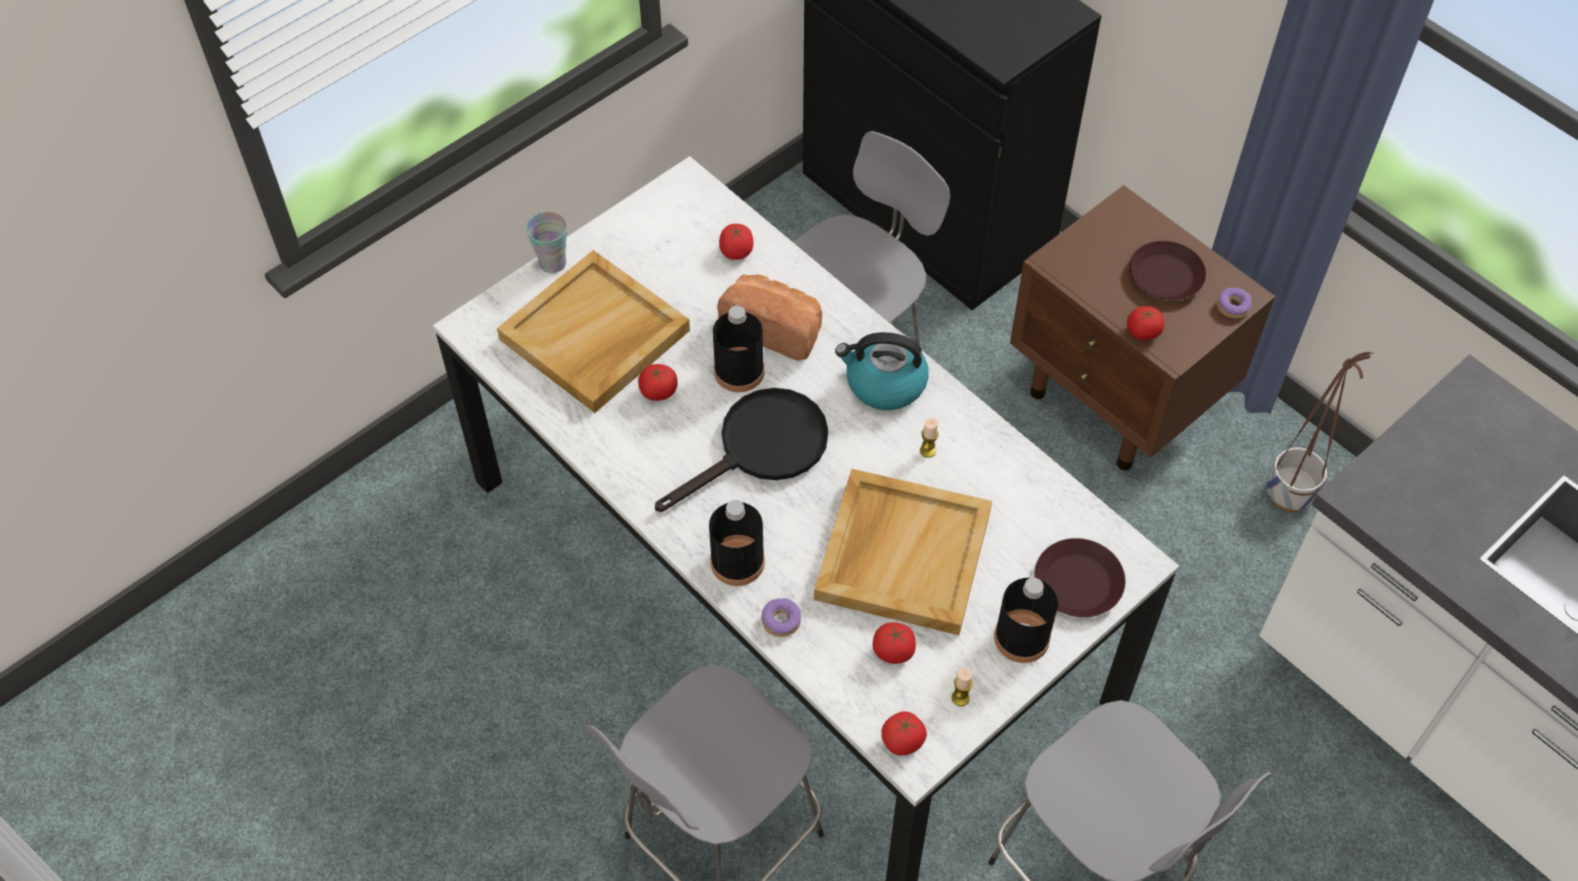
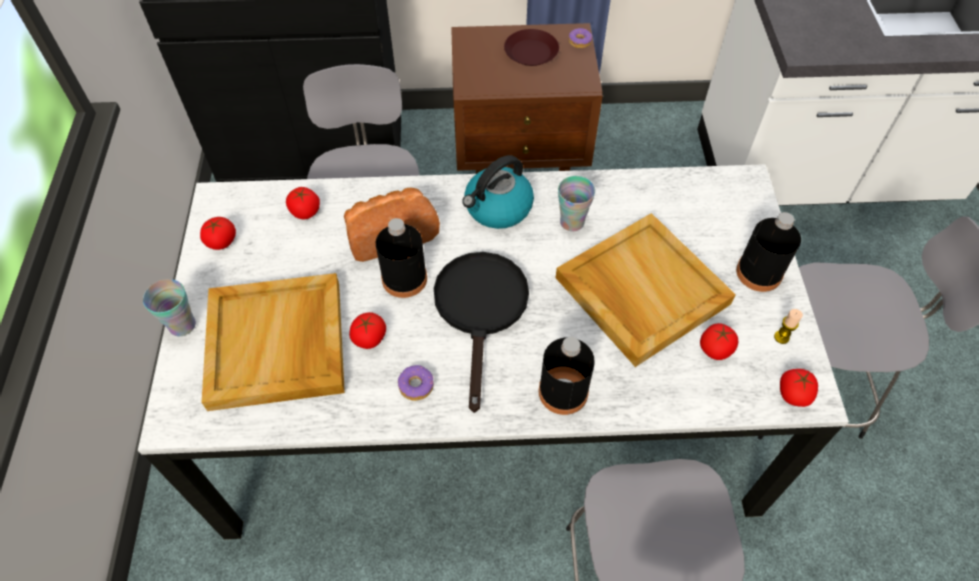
camera: 50 degrees left, 0 degrees up
donut [762,598,801,637] -> donut moved to [398,365,434,401]
candle [920,418,939,458] -> cup [558,176,595,232]
brown plate [1034,538,1125,617] -> none
tomato [1127,306,1165,340] -> tomato moved to [200,217,236,250]
planter [1266,352,1374,512] -> none

